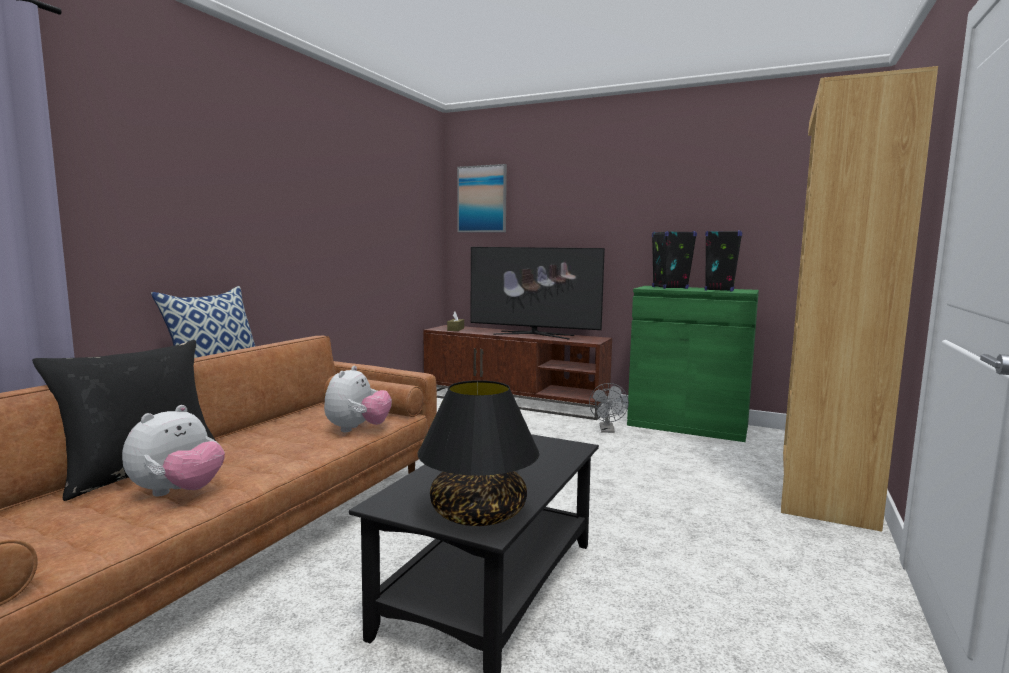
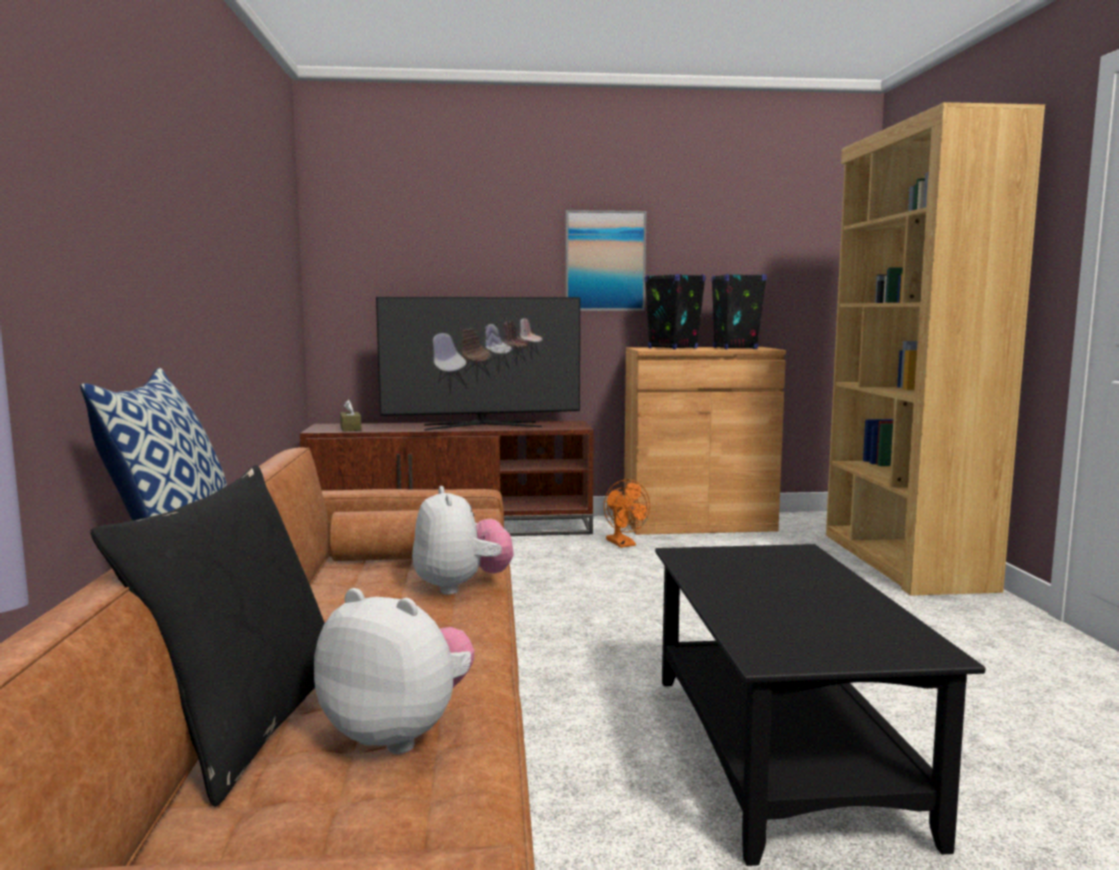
camera: 30 degrees left, 0 degrees up
plush toy [122,405,225,497] -> plush toy turned 60 degrees counterclockwise [314,588,475,754]
black table lamp [418,380,540,526] -> none
picture [457,164,507,232] -> picture moved to [565,210,646,311]
grey fan [589,383,629,433] -> orange fan [604,479,650,548]
green cabinet [627,286,759,442] -> brown cabinet [624,347,786,535]

